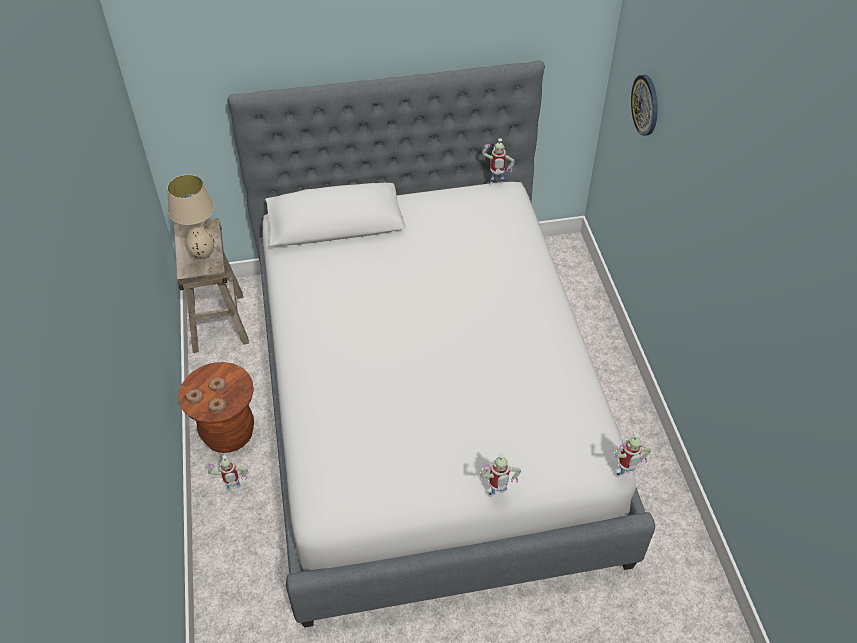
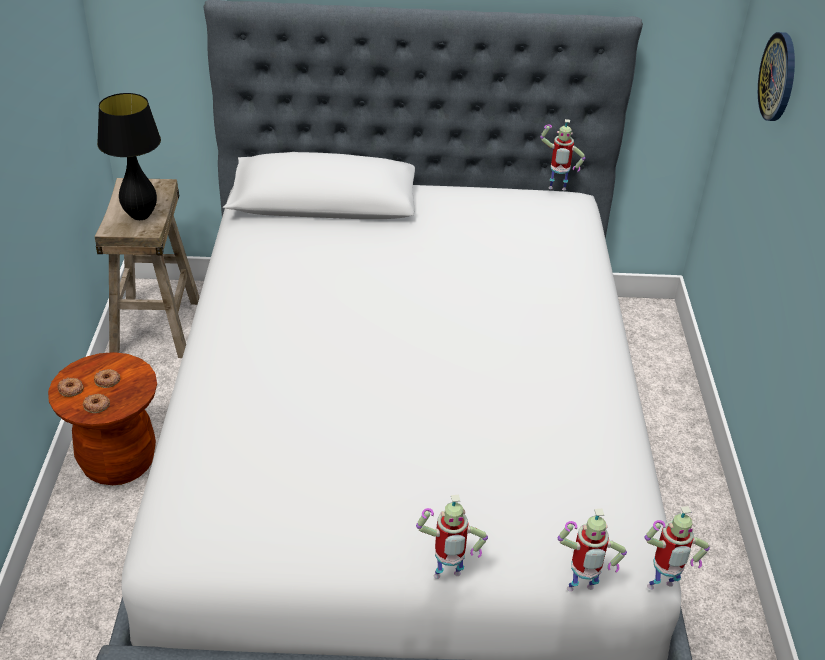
camera: 10 degrees right, 10 degrees down
beige table lamp [167,174,214,259] -> black table lamp [97,93,161,220]
toy robot [208,455,248,491] -> toy robot moved to [558,509,627,592]

